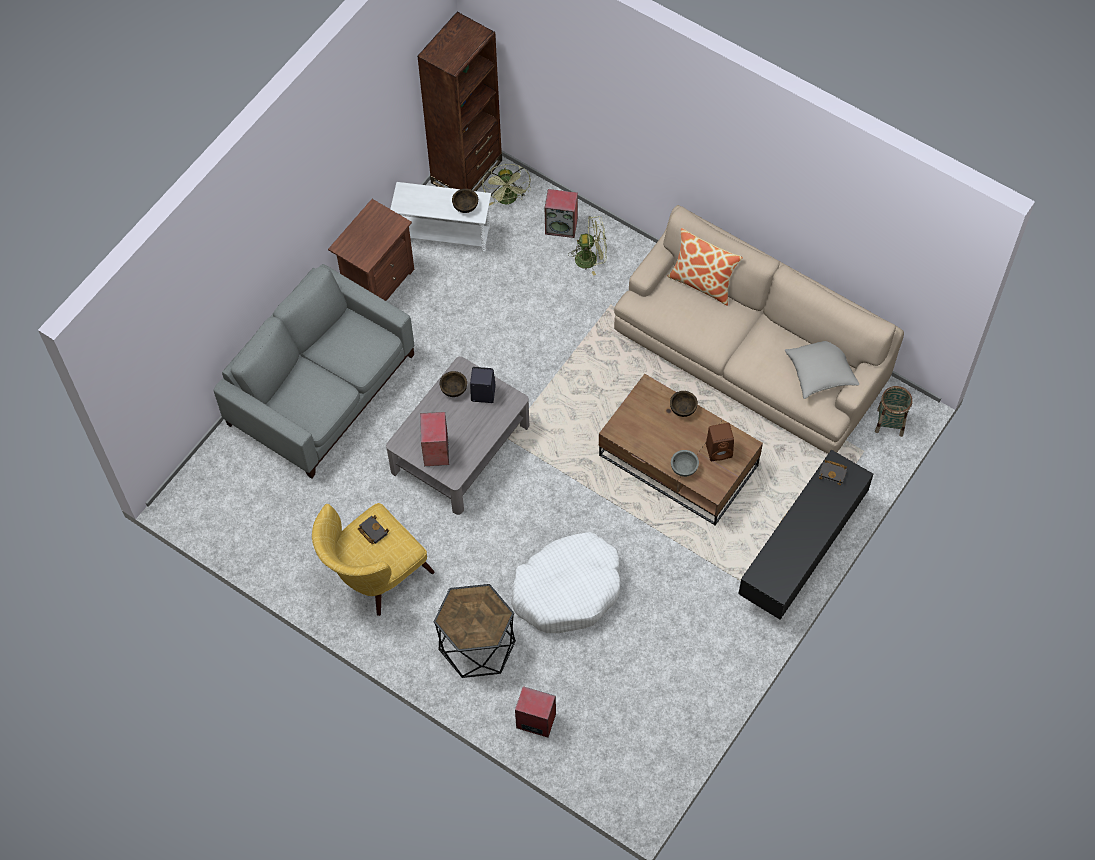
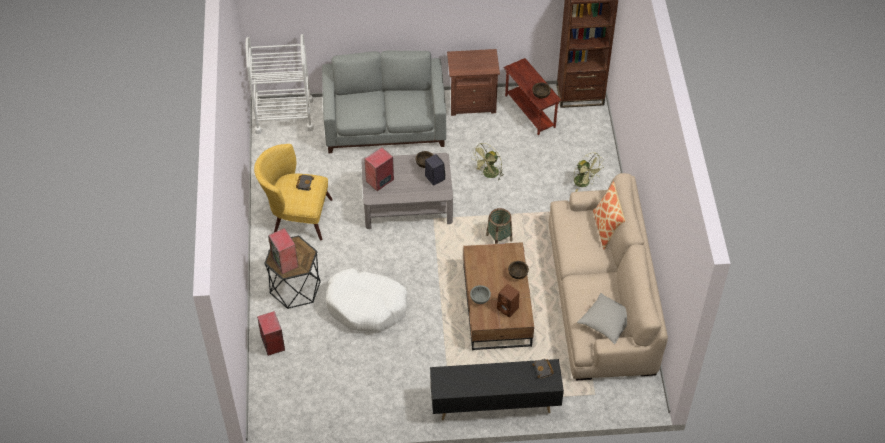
camera: 50 degrees right, 10 degrees down
white side table [390,182,491,253] -> brown side table [504,58,561,135]
green fan [482,164,531,205] -> green fan moved to [471,143,504,180]
speaker [545,189,578,238] -> speaker moved to [268,228,298,274]
basket [875,386,913,437] -> basket moved to [486,208,512,244]
none -> white cart [246,34,314,134]

